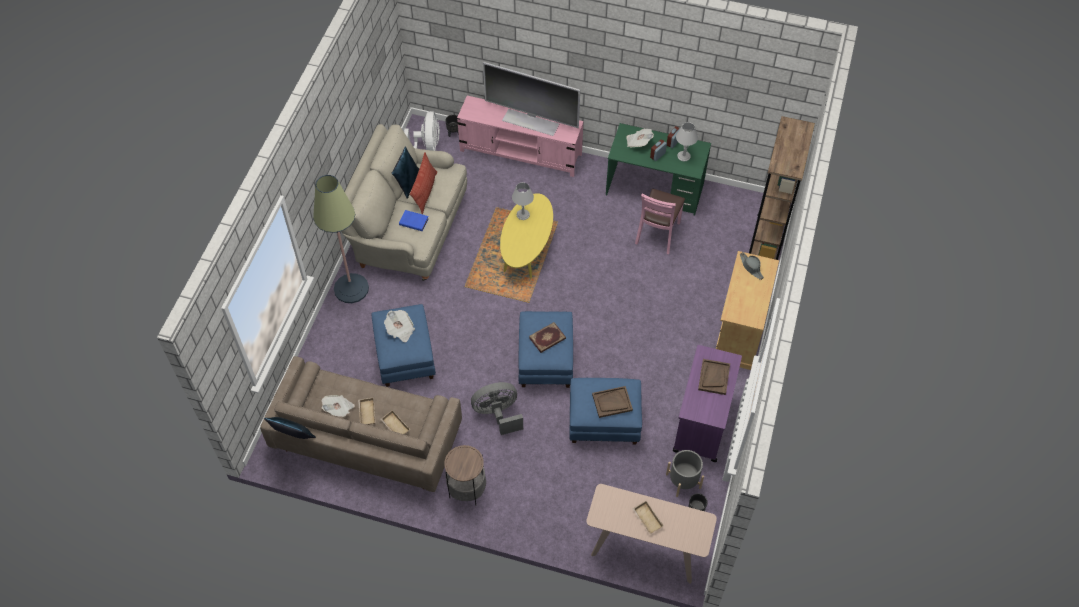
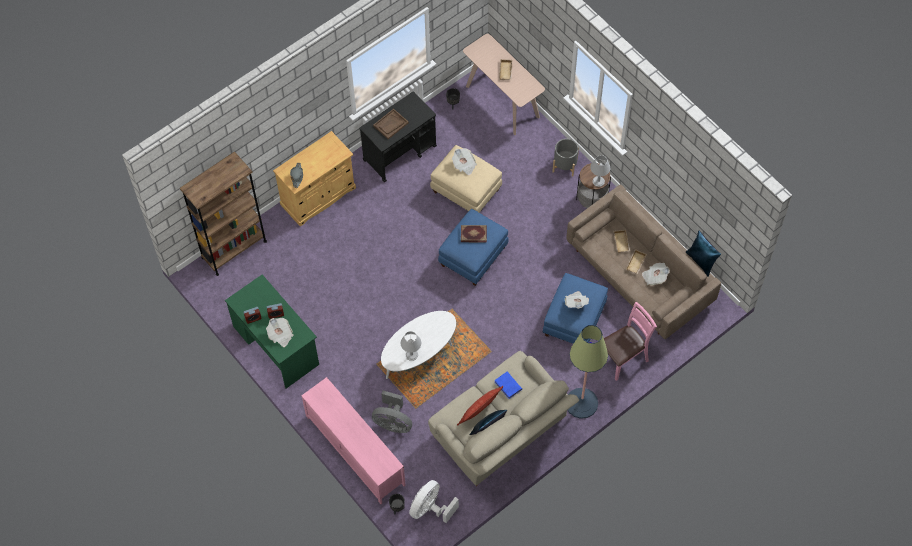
camera: 145 degrees left, 5 degrees up
grey fan [471,382,523,435] -> grey fan moved to [372,390,412,433]
television [483,62,580,136] -> none
yellow coffee table [500,193,553,278] -> white coffee table [381,311,456,379]
blue ottoman [569,378,642,444] -> beige ottoman [430,145,502,212]
brown tray [592,386,633,418] -> newspaper [452,148,477,175]
pink chair [635,189,685,254] -> pink chair moved to [604,302,657,381]
grey planter [666,450,704,497] -> grey planter moved to [552,138,579,177]
purple cart [673,345,742,462] -> black cart [360,91,437,182]
grey table lamp [676,122,698,161] -> grey table lamp moved to [590,155,610,187]

